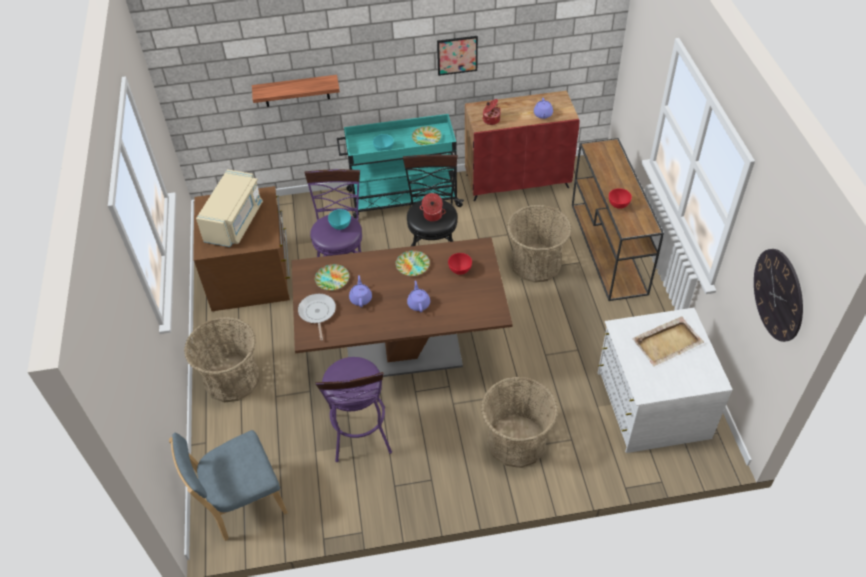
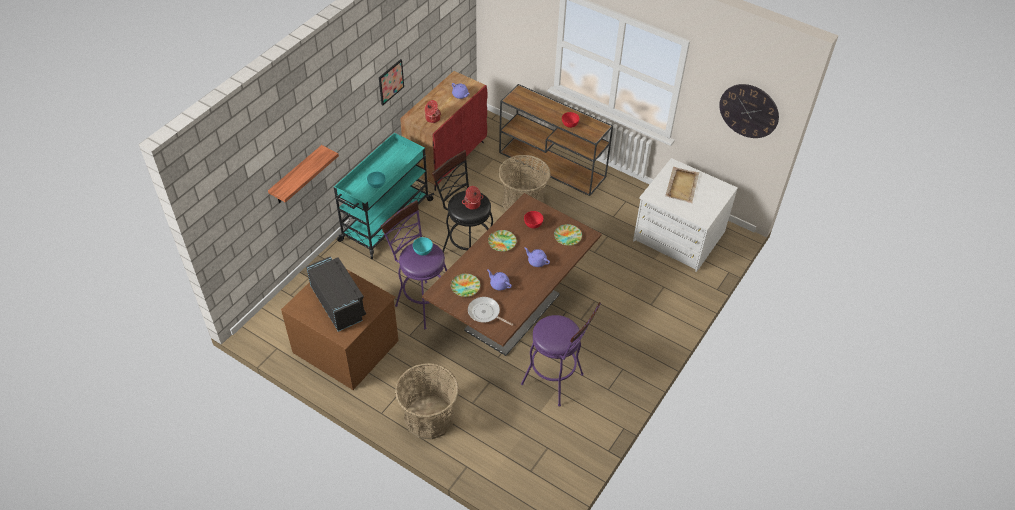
camera: 50 degrees left, 0 degrees up
blue chair [169,430,288,541] -> none
beige microwave [196,169,263,247] -> black microwave [306,256,366,332]
plate [412,126,441,145] -> plate moved to [554,224,582,246]
basket [481,377,558,468] -> none

